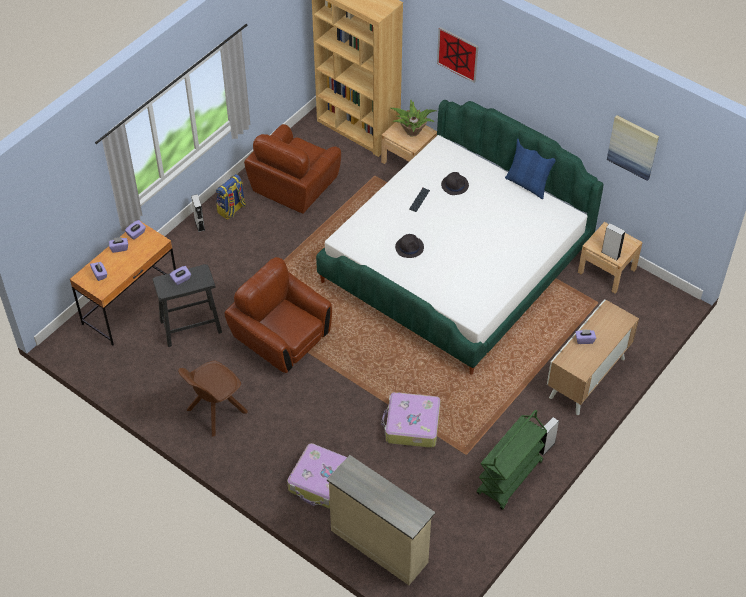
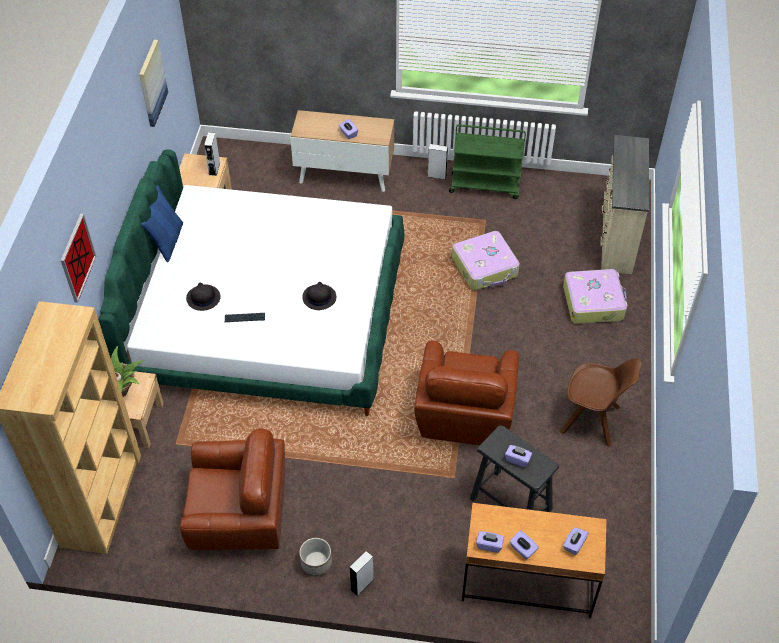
camera: 120 degrees left, 0 degrees up
backpack [216,174,246,220] -> planter [299,538,332,576]

